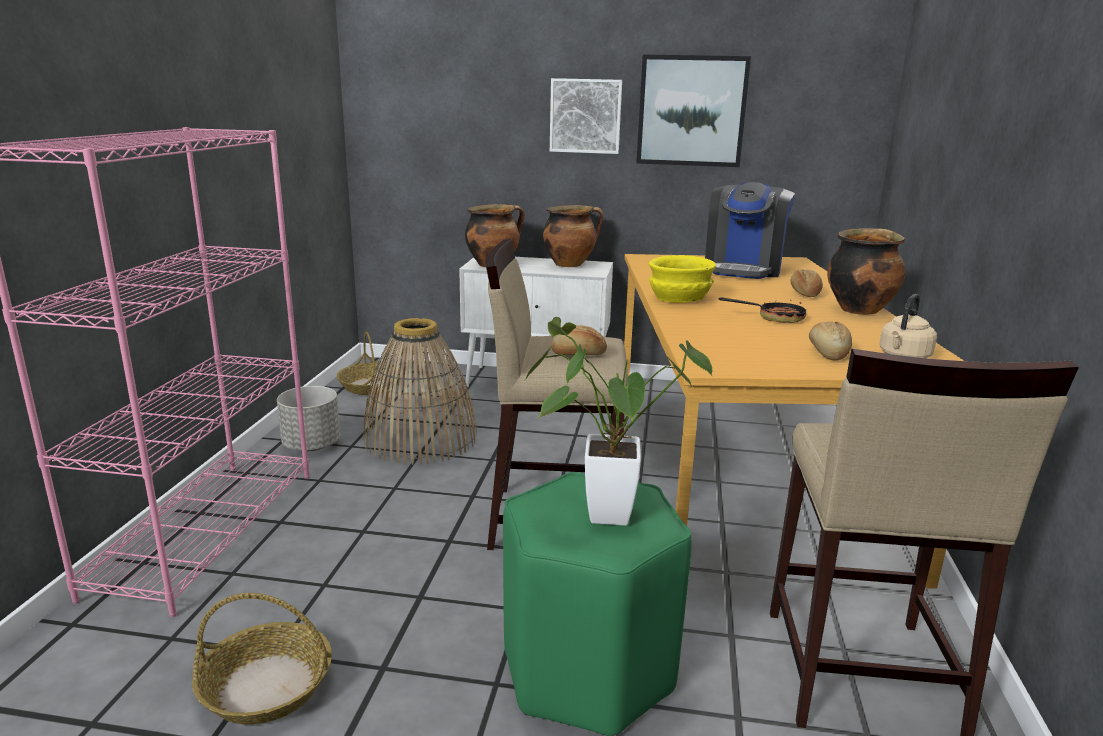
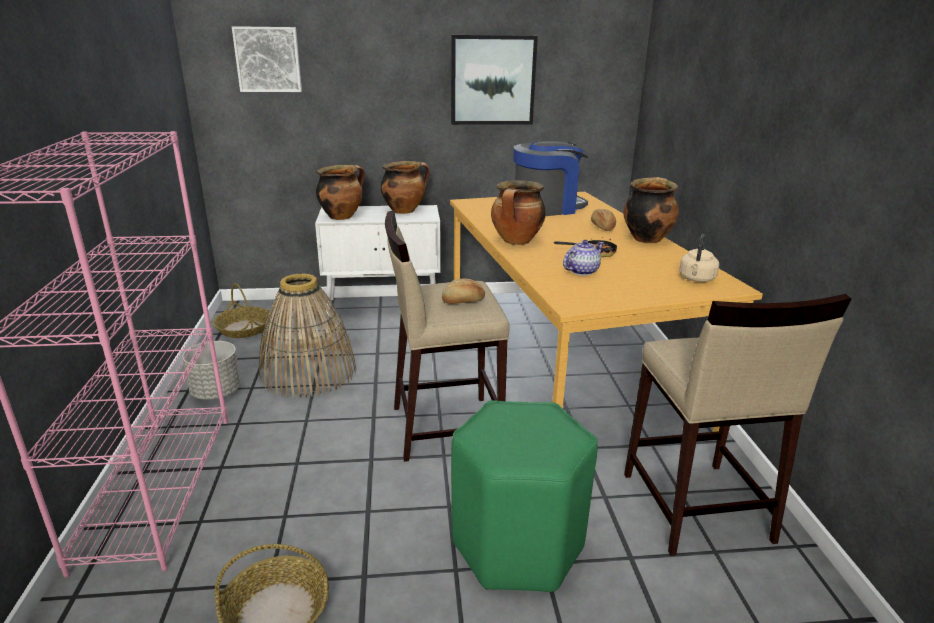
camera: 15 degrees left, 5 degrees up
potted plant [526,317,713,526] -> none
picture [550,78,622,154] -> picture moved to [232,26,302,92]
yellow bowl [649,255,716,303] -> cooking pot [491,180,546,245]
coffee machine [705,182,795,279] -> coffee machine turned 120 degrees counterclockwise [513,141,588,216]
bread [809,321,852,361] -> none
none -> teapot [563,240,604,276]

